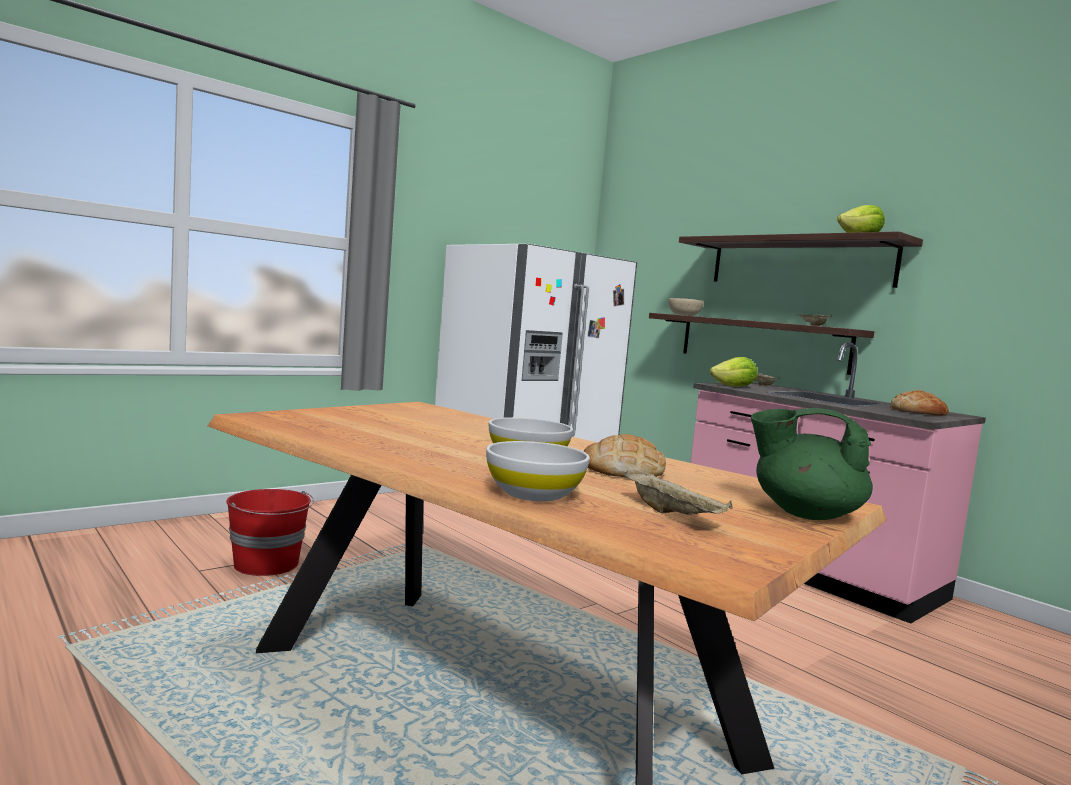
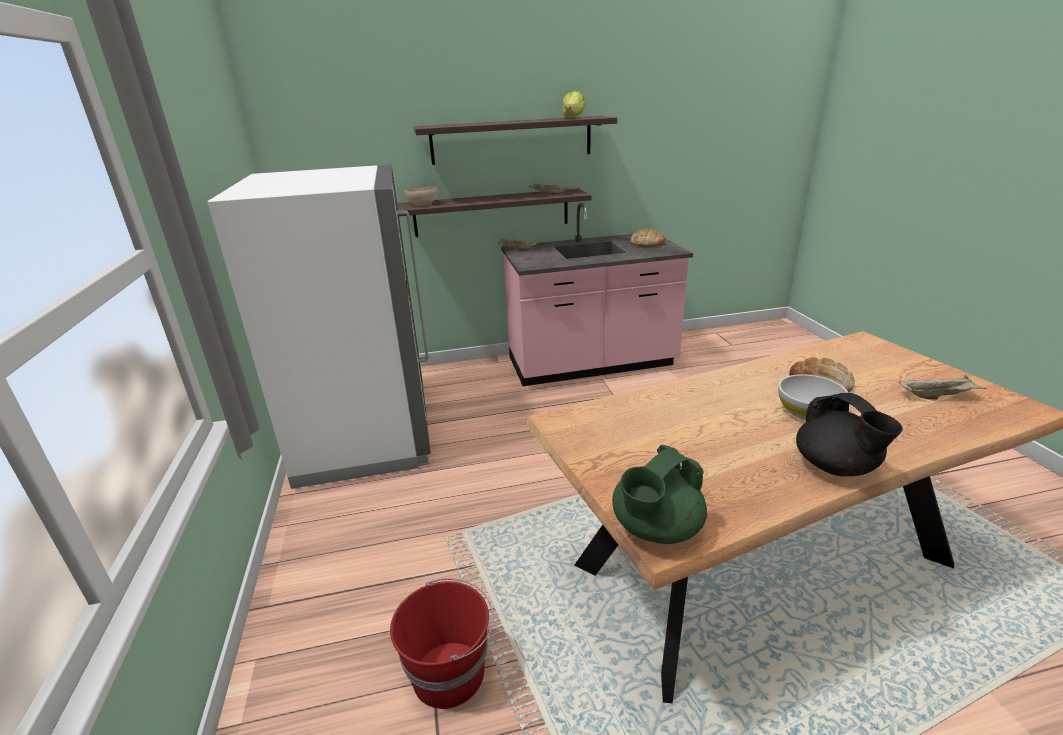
camera: 60 degrees left, 20 degrees up
white bowl [486,441,590,502] -> none
lettuce [710,357,758,387] -> none
green teapot [751,408,873,520] -> green teapot moved to [612,445,707,544]
none -> black teapot [796,393,903,477]

